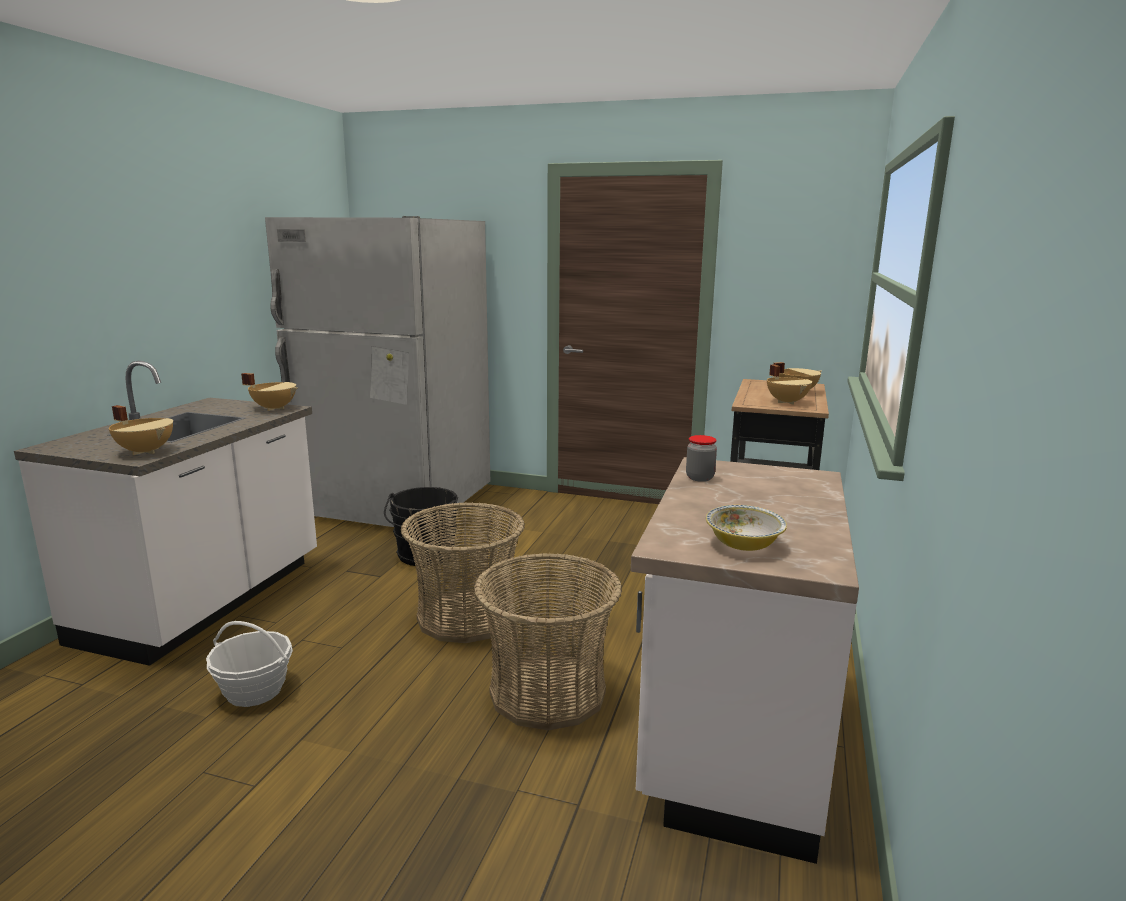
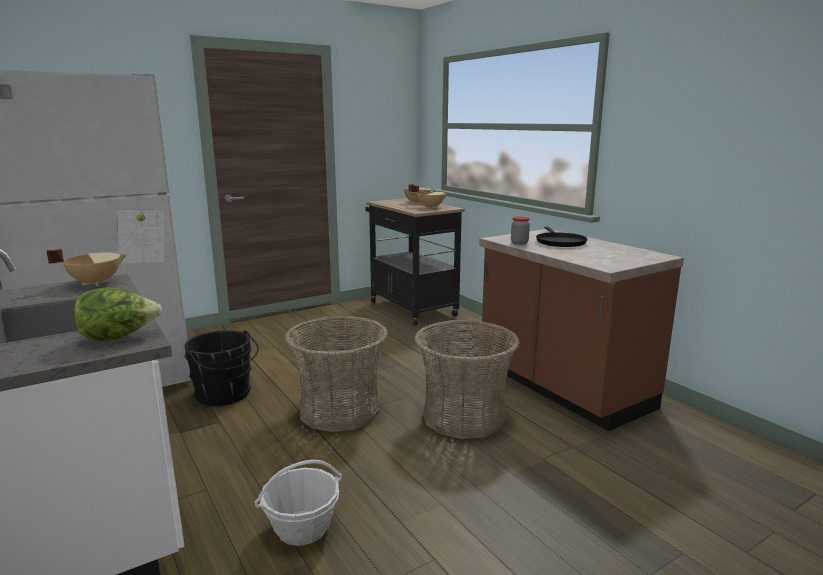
camera: 50 degrees left, 0 degrees up
beige cooking pot [109,405,173,455] -> lettuce [74,288,162,342]
white counter [631,457,859,864] -> brown counter [479,229,684,431]
bowl [706,505,787,551] -> none
none -> black frying pan [536,226,587,247]

